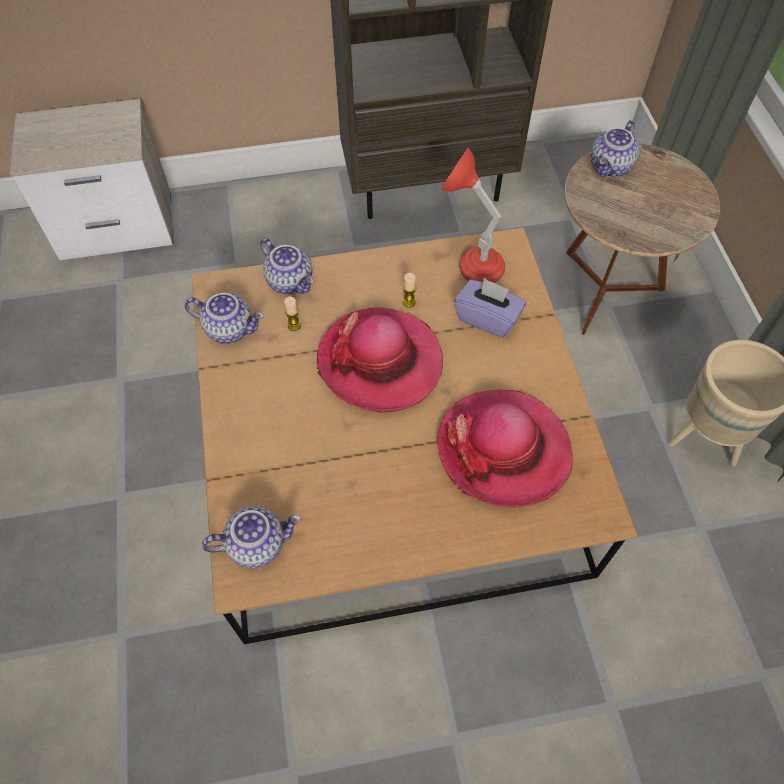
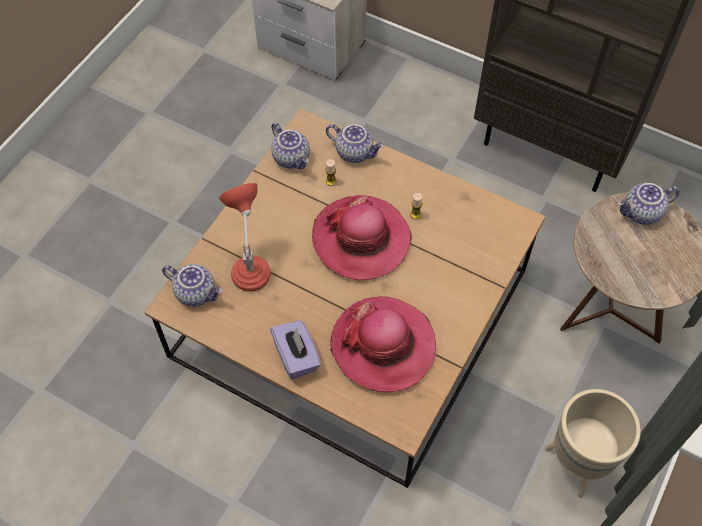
camera: 40 degrees right, 0 degrees up
teapot [260,238,314,294] -> teapot turned 60 degrees counterclockwise [326,124,384,163]
red table lamp [441,148,505,283] -> red table lamp moved to [219,183,271,292]
purple tissue box [455,278,526,338] -> purple tissue box moved to [270,320,321,380]

